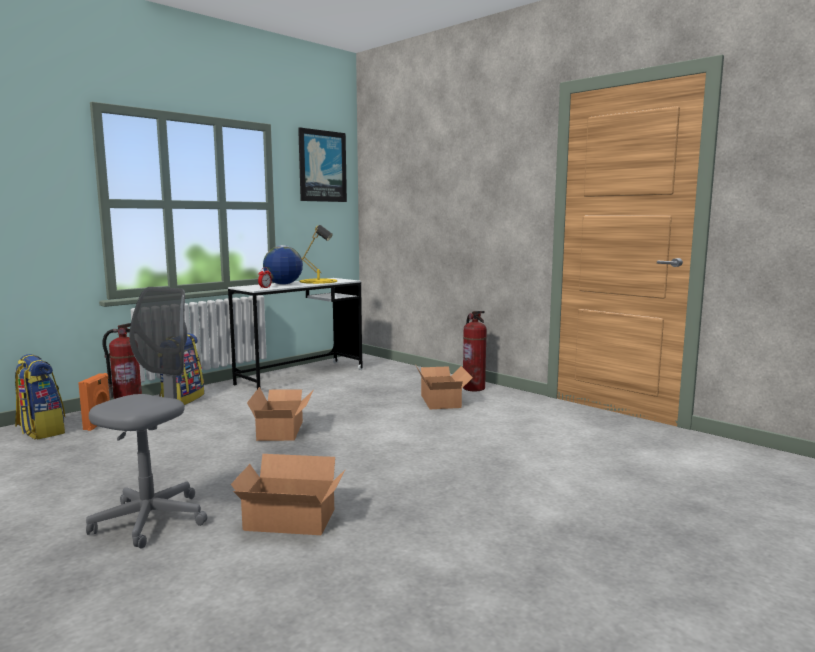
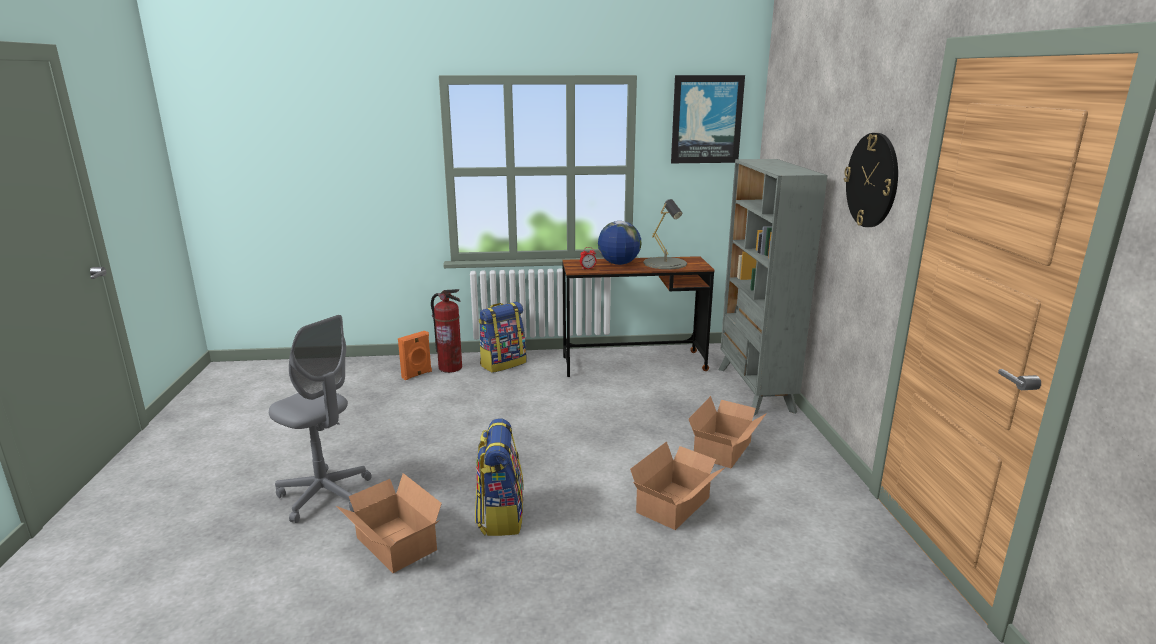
camera: 40 degrees right, 10 degrees up
backpack [15,354,65,440] -> backpack moved to [475,419,524,536]
grey office chair [86,287,207,549] -> grey office chair turned 60 degrees clockwise [269,315,371,523]
white desk [228,278,363,389] -> brown desk [563,256,714,377]
cardboard box [247,387,313,441] -> cardboard box moved to [630,441,725,530]
yellow table lamp [300,225,337,284] -> grey table lamp [643,199,687,269]
fire extinguisher [463,311,487,391] -> none
none -> grey bookcase [718,159,828,416]
none -> wall clock [844,133,898,227]

